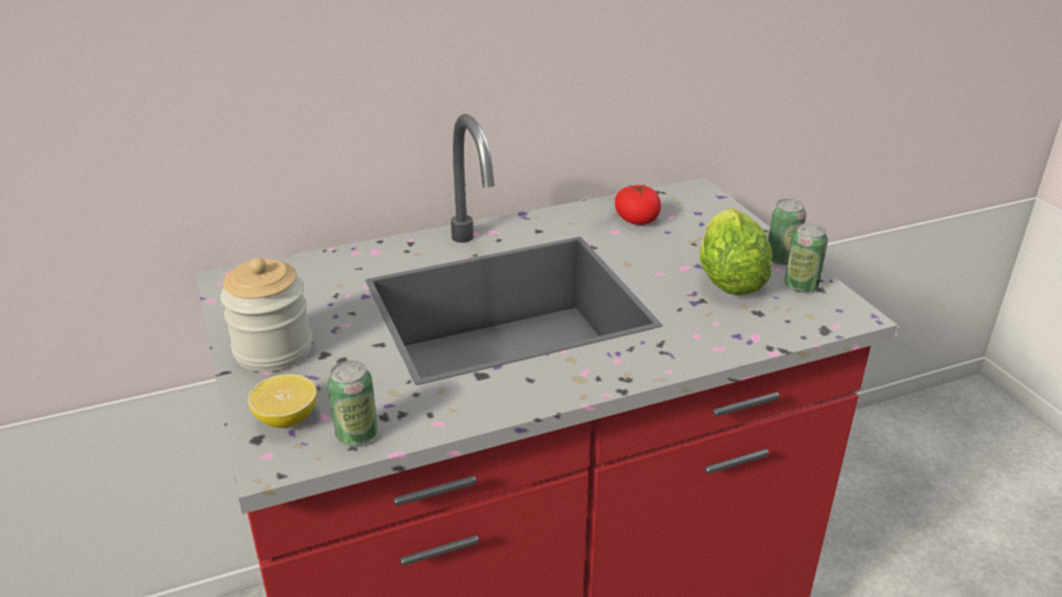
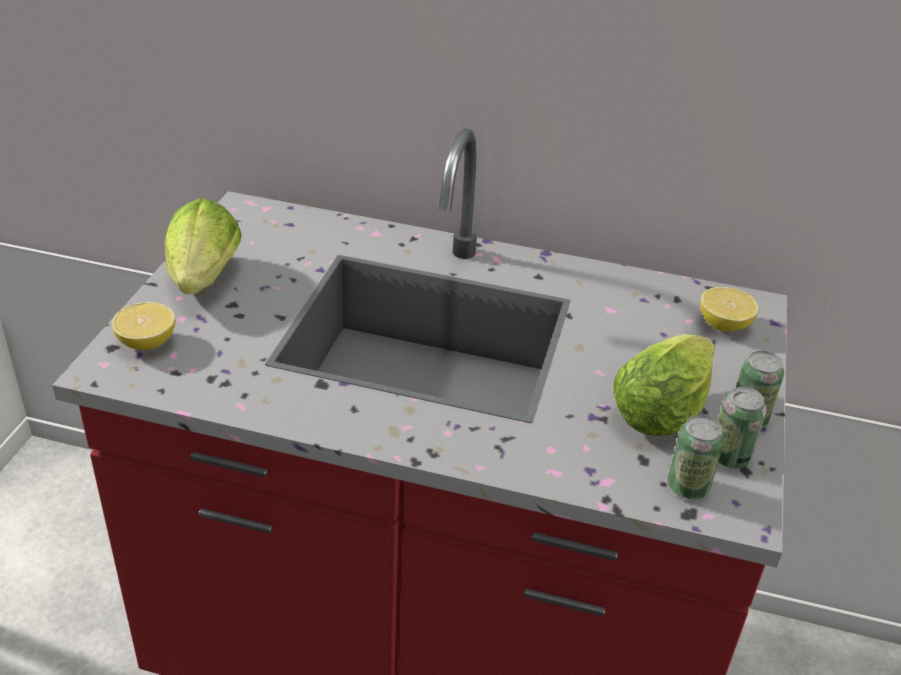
camera: 35 degrees right, 5 degrees up
jar [220,258,312,372] -> lettuce [165,198,242,294]
can [328,360,378,445] -> can moved to [668,415,724,499]
tomato [615,185,661,225] -> none
none -> lemon [700,287,759,332]

